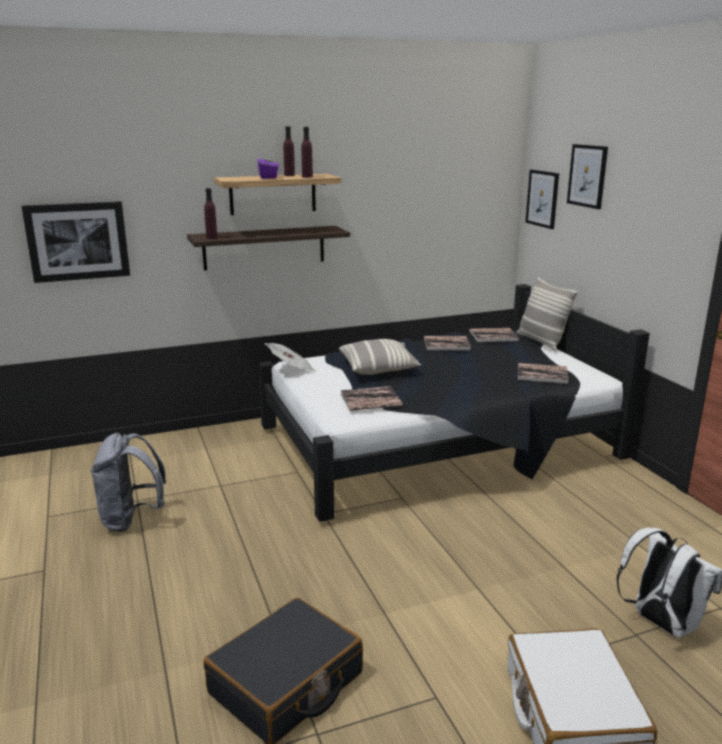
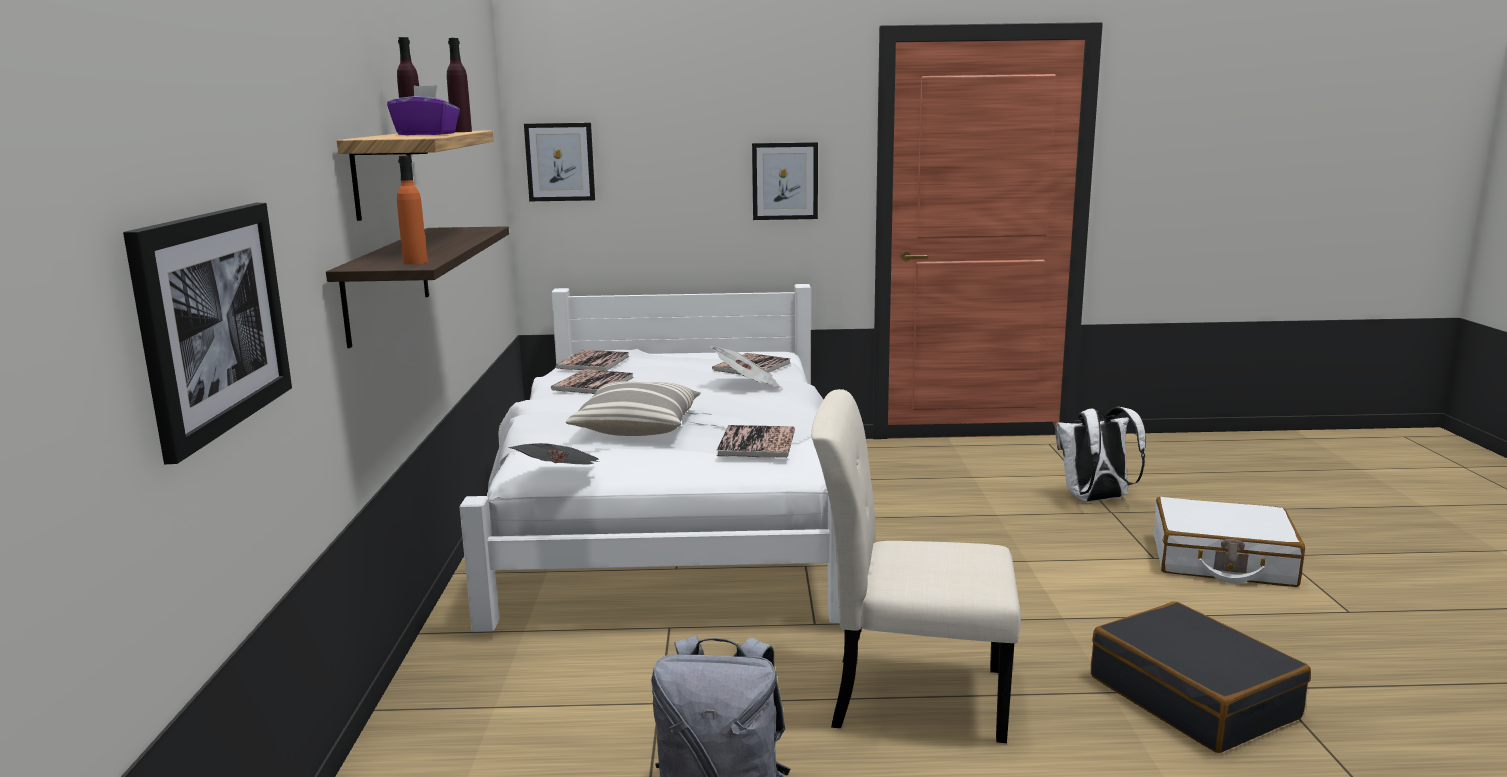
camera: 70 degrees left, 5 degrees down
purple bottle [204,188,217,239] -> orange bottle [397,156,428,264]
black bed [258,284,650,522] -> white bed [459,284,840,632]
pillow [516,277,578,351] -> none
picture [567,144,608,209] -> picture moved to [752,142,818,220]
none -> newspaper [710,346,782,388]
none -> beige chair [811,389,1021,743]

